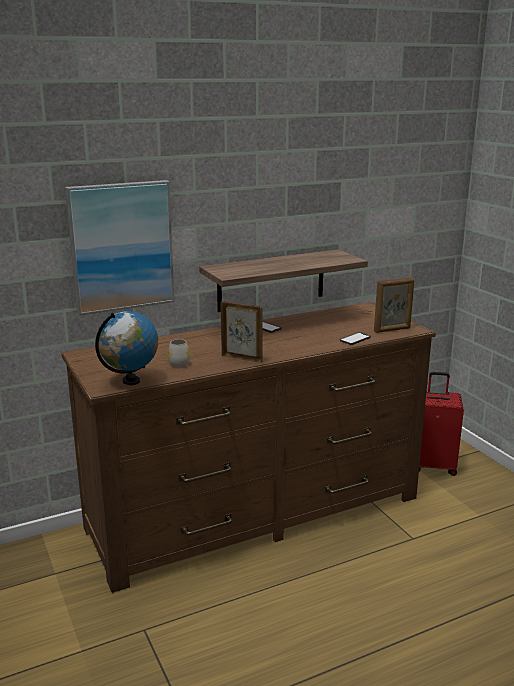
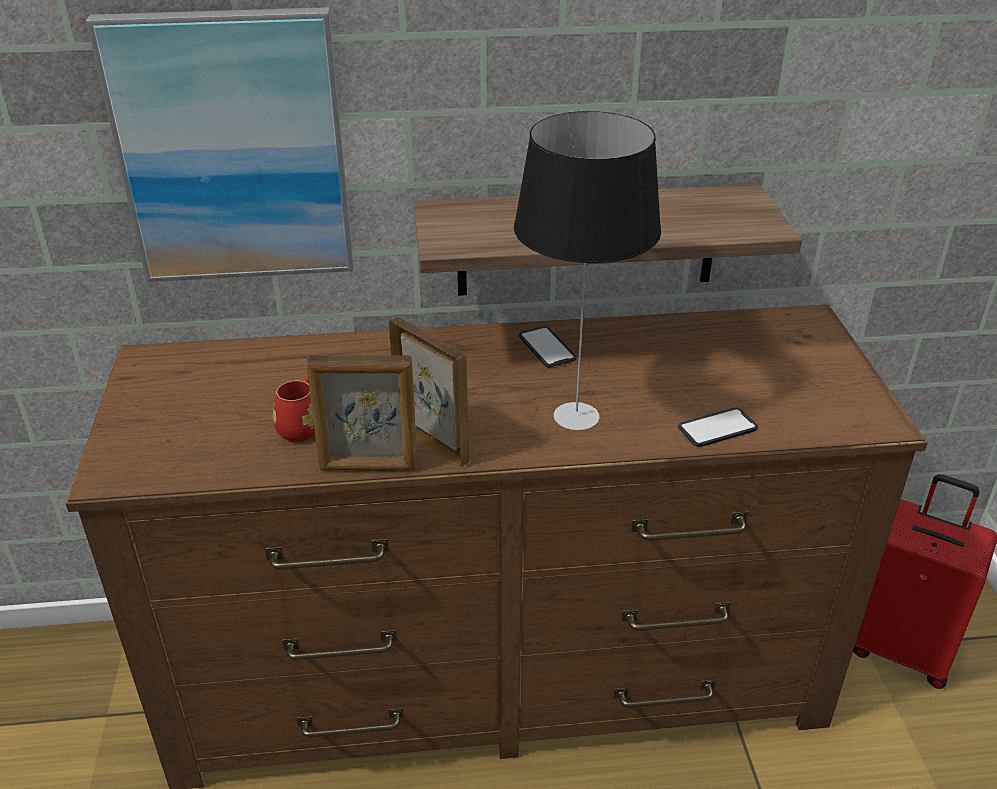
camera: 20 degrees right, 15 degrees up
globe [95,311,158,385] -> none
white mug [168,339,190,367] -> red mug [273,378,315,442]
picture frame [374,277,414,333] -> picture frame moved to [306,355,417,471]
none -> table lamp [514,111,661,430]

